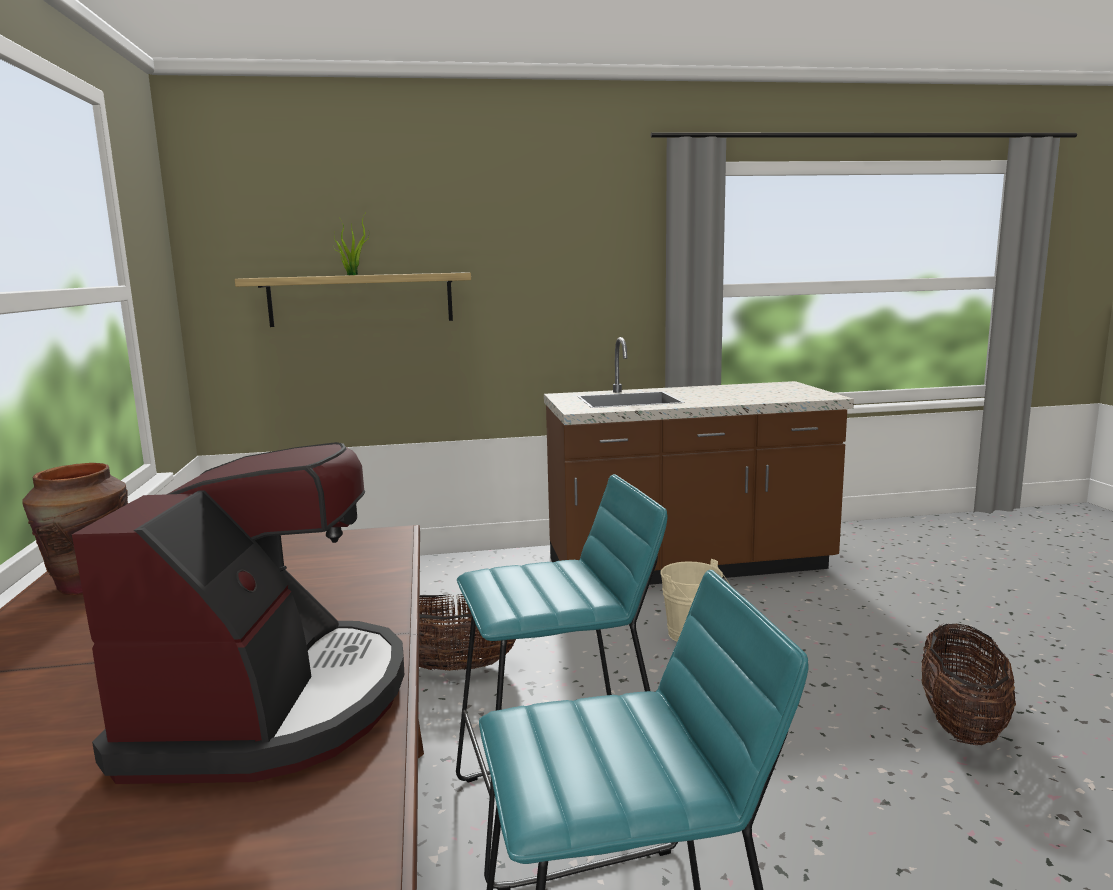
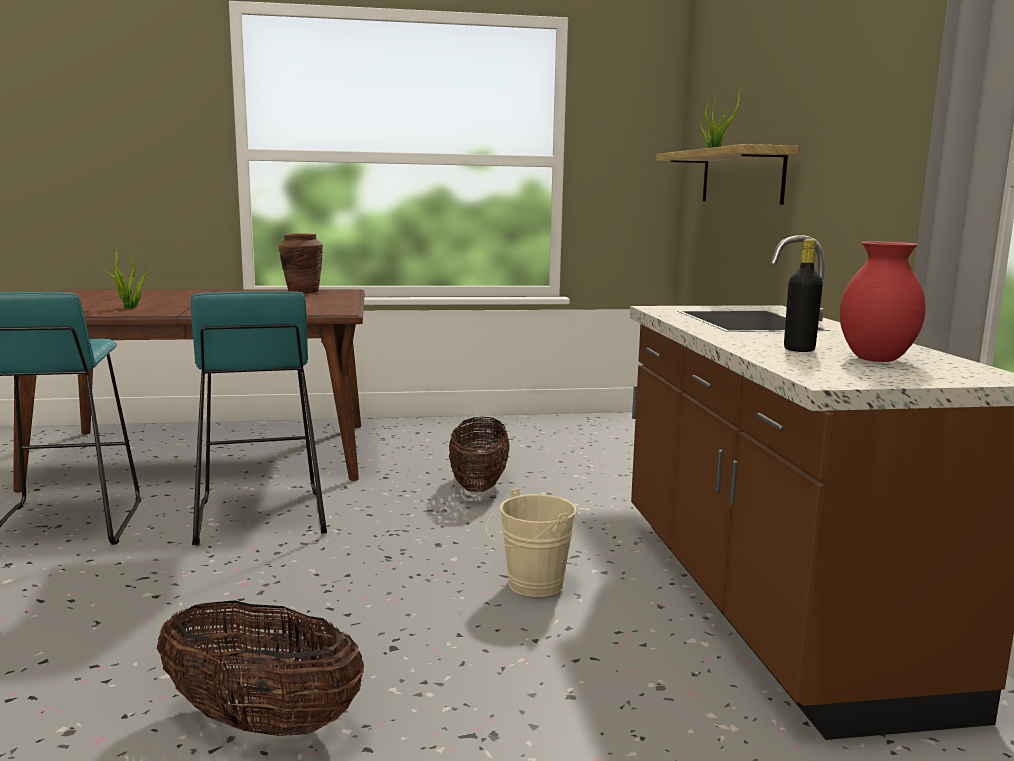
camera: 90 degrees right, 0 degrees up
coffee machine [72,442,404,784] -> potted plant [101,241,152,308]
none -> black bottle [784,239,823,352]
none -> red vase [840,241,926,362]

